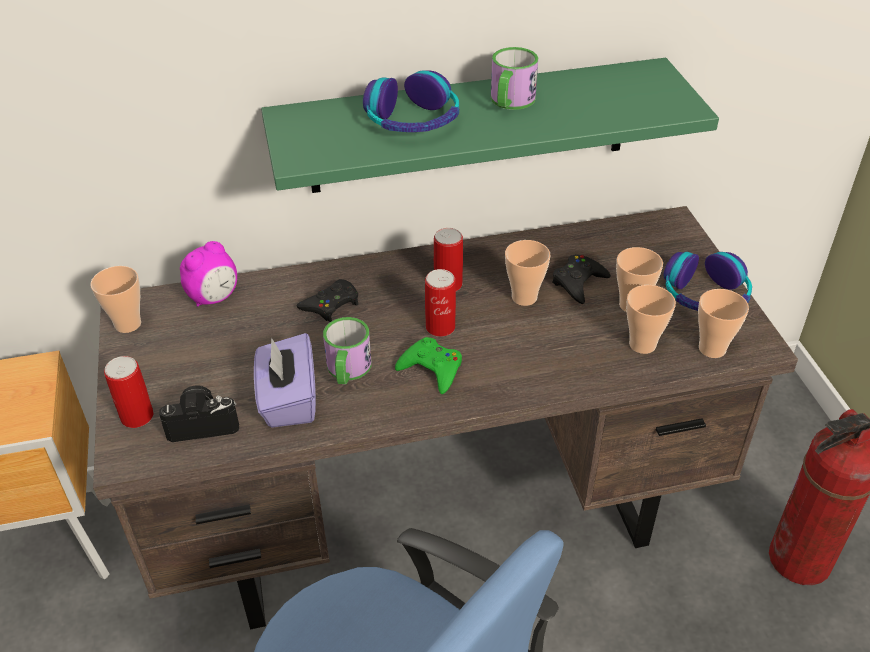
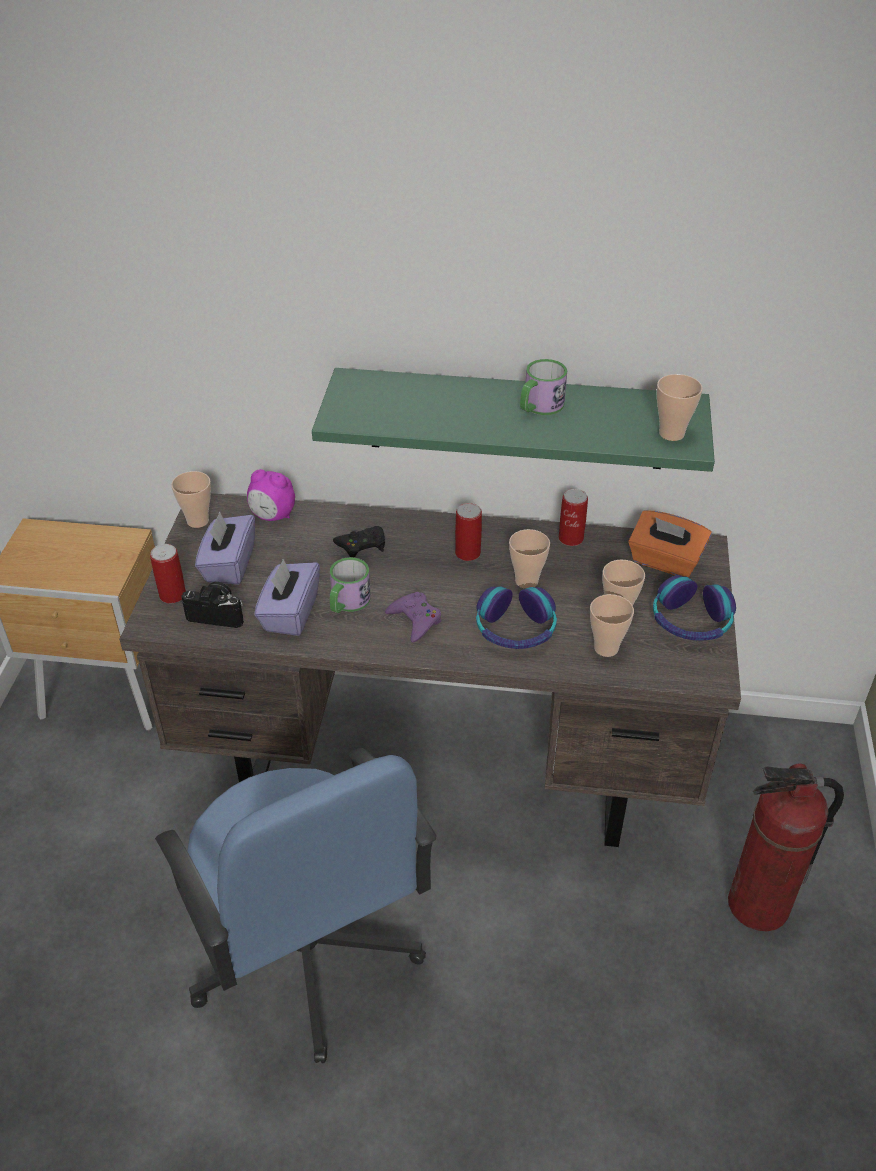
camera: 20 degrees right, 0 degrees up
alarm clock [180,241,237,307] -> alarm clock turned 45 degrees clockwise [247,469,295,521]
headphones [363,71,459,132] -> headphones moved to [476,586,557,649]
green game controller [395,337,462,394] -> purple game controller [385,592,441,642]
can [425,269,456,337] -> can moved to [559,489,588,546]
black game controller [552,254,611,304] -> none
cup [698,289,749,358] -> cup moved to [657,374,703,441]
none -> purple tissue box [195,512,255,585]
none -> orange tissue box [628,510,712,577]

